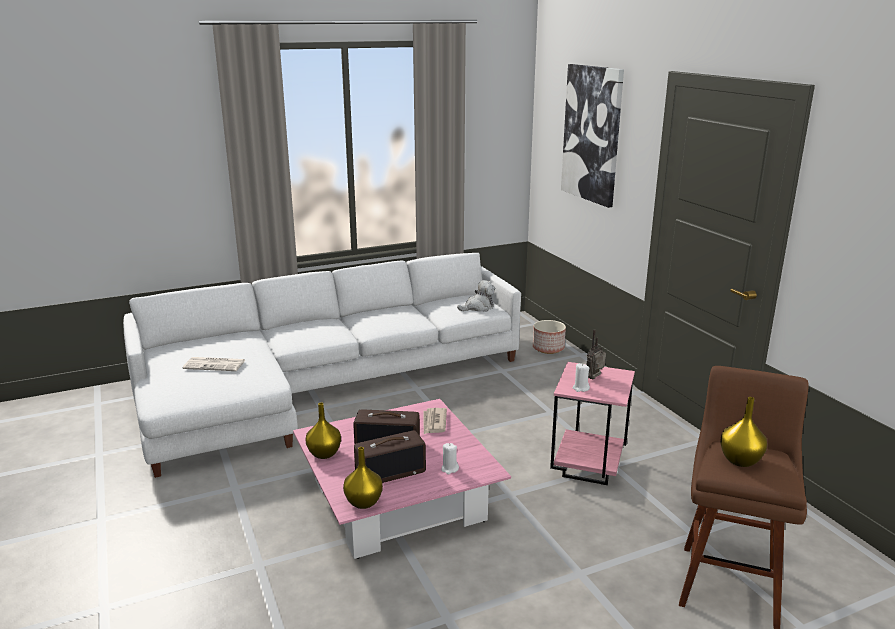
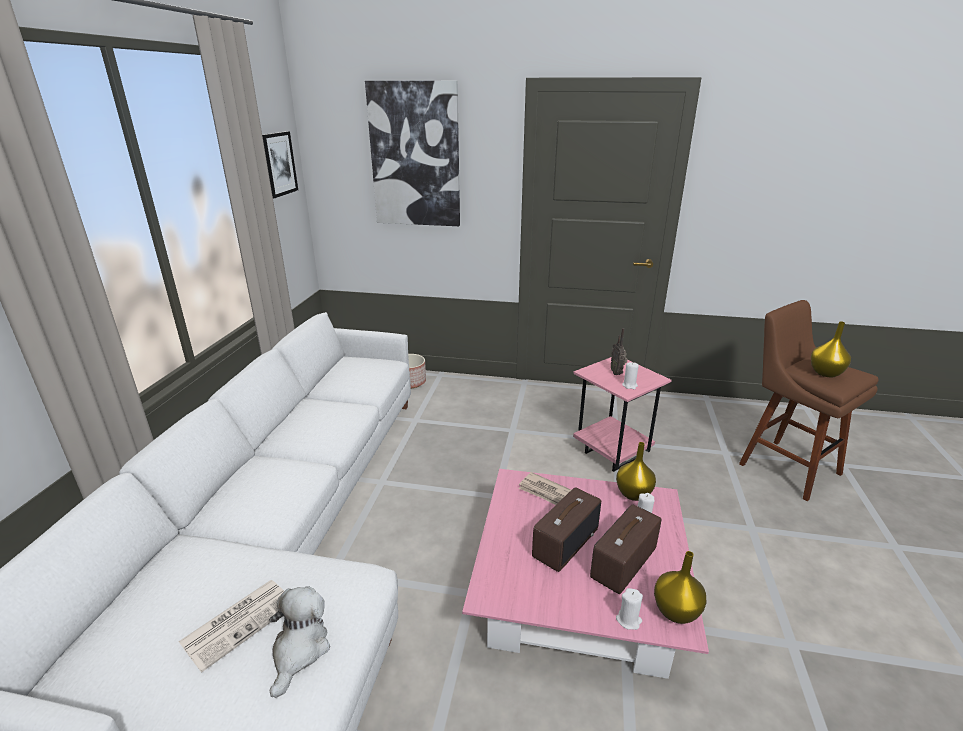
camera: 55 degrees left, 5 degrees up
yellow vase [306,403,341,459] -> yellow vase moved to [616,442,656,501]
radio [354,430,426,483] -> radio turned 150 degrees counterclockwise [590,504,662,594]
plush toy [457,280,495,312] -> plush toy moved to [269,586,330,698]
none -> picture [262,131,298,198]
none -> white candle [616,588,643,630]

